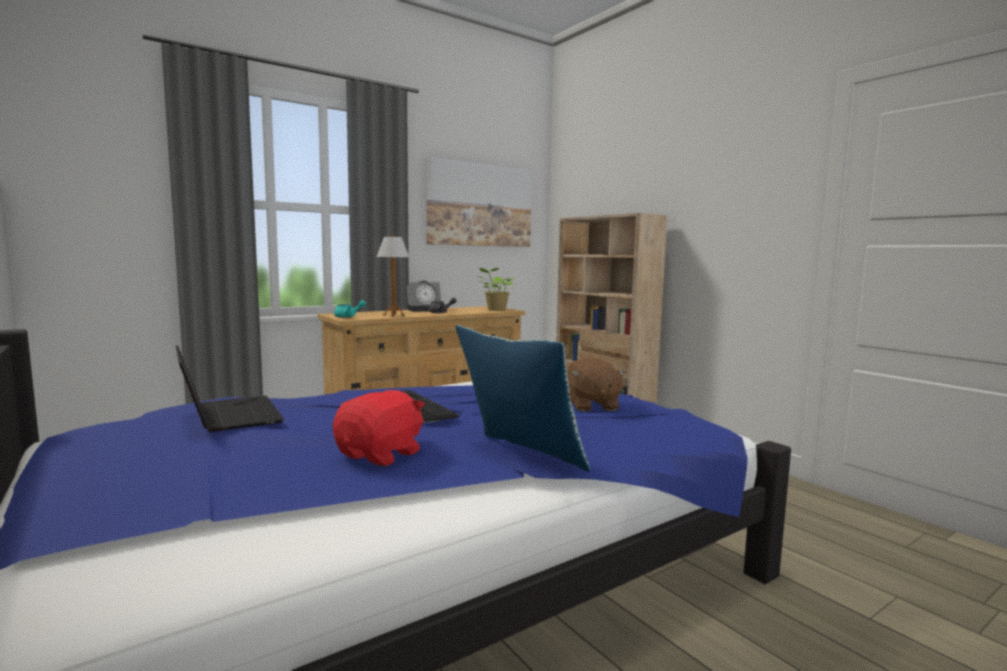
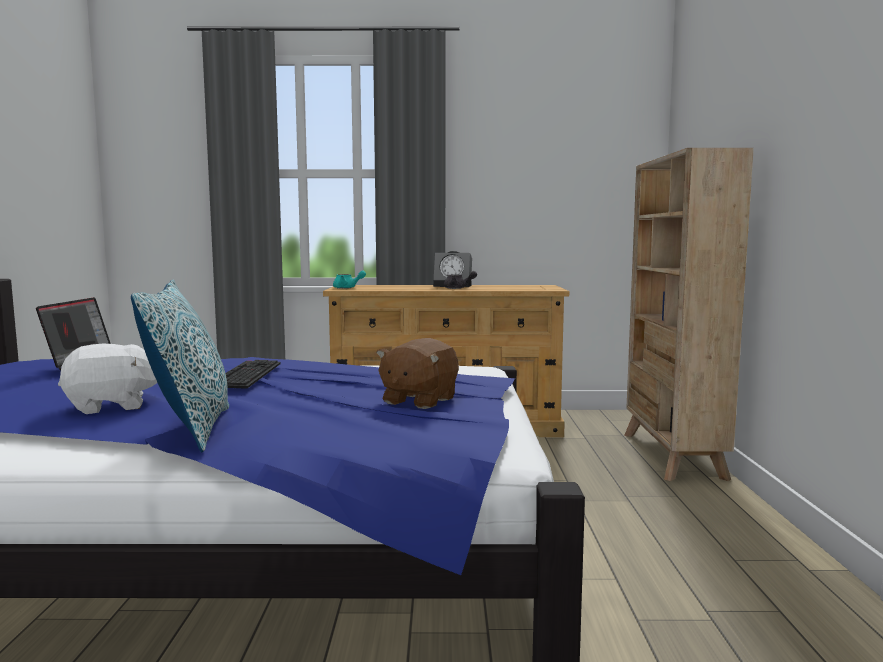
camera: 35 degrees right, 0 degrees up
red plush toy [333,390,425,466] -> white plush toy [58,344,157,414]
table lamp [377,234,409,317] -> none
picture [426,157,532,247] -> none
potted plant [478,268,515,311] -> none

